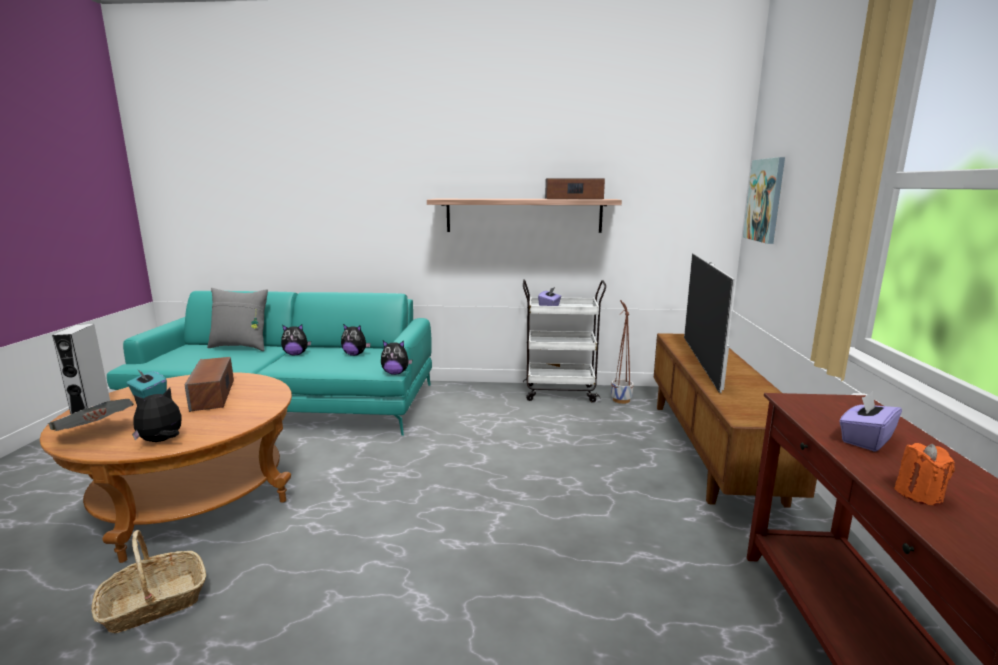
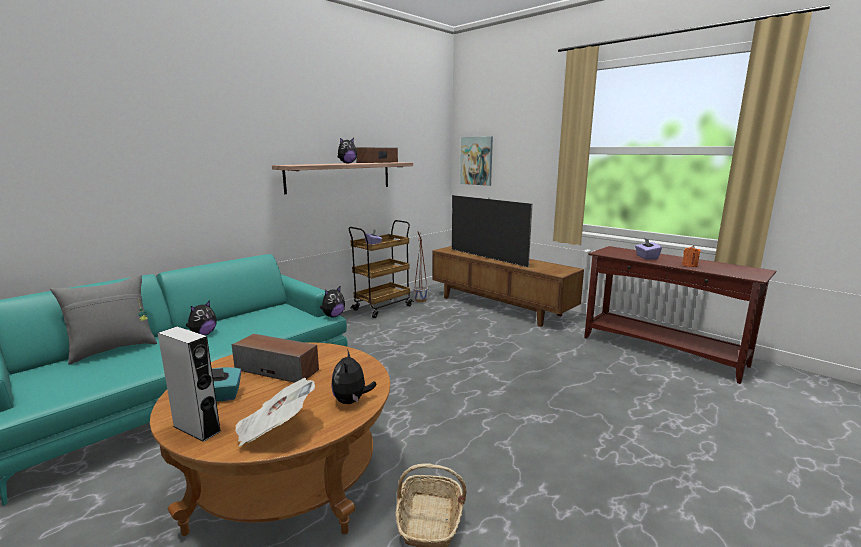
camera: 50 degrees left, 0 degrees up
plush toy [341,324,371,356] -> plush toy moved to [337,138,357,164]
white cart [523,279,606,403] -> brown cart [349,220,414,318]

